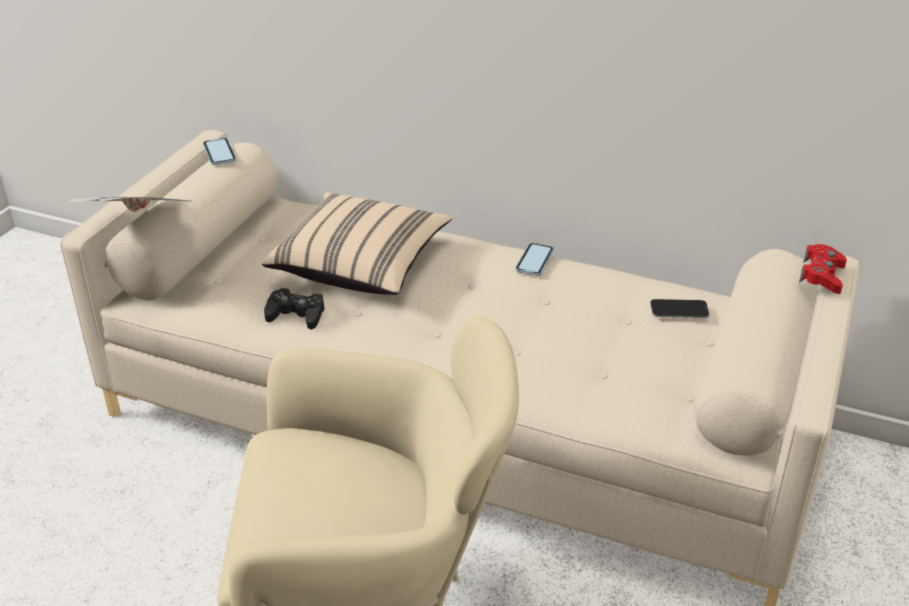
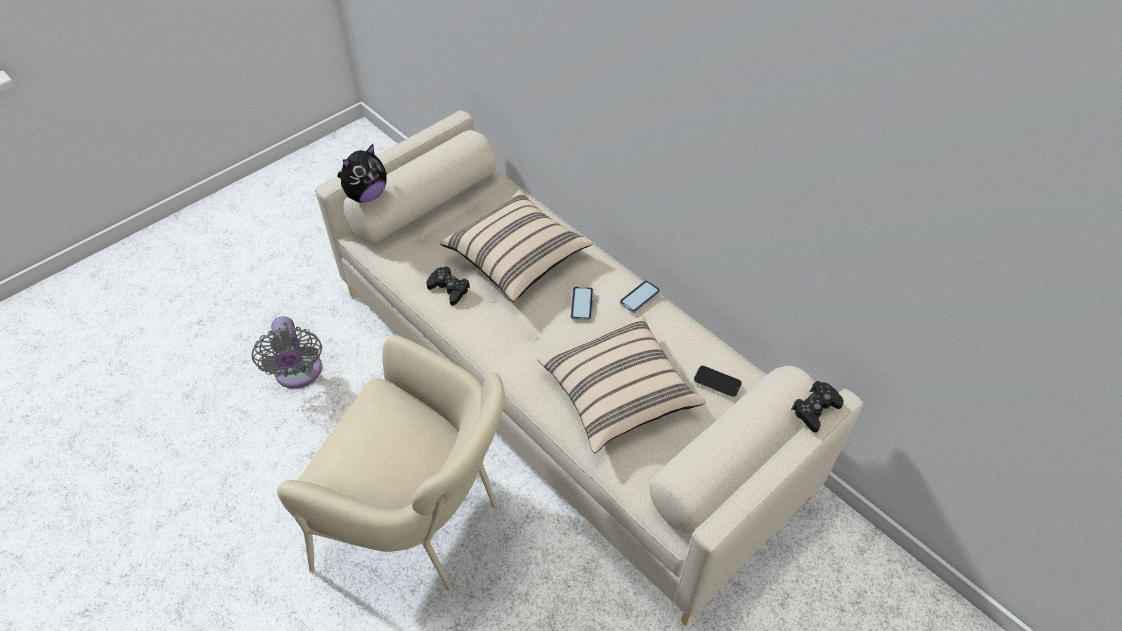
camera: 25 degrees right, 15 degrees up
newspaper [68,197,193,212] -> plush toy [337,144,387,203]
phone [203,138,236,165] -> phone moved to [570,287,593,321]
red game controller [799,244,847,294] -> black game controller [791,381,844,433]
none -> grey fan [251,316,322,388]
none -> beige pillow [537,316,706,453]

